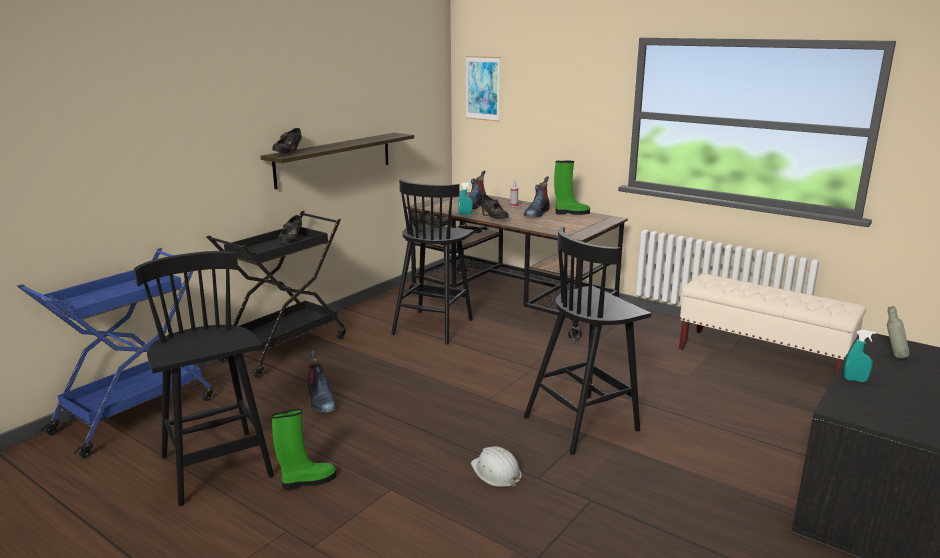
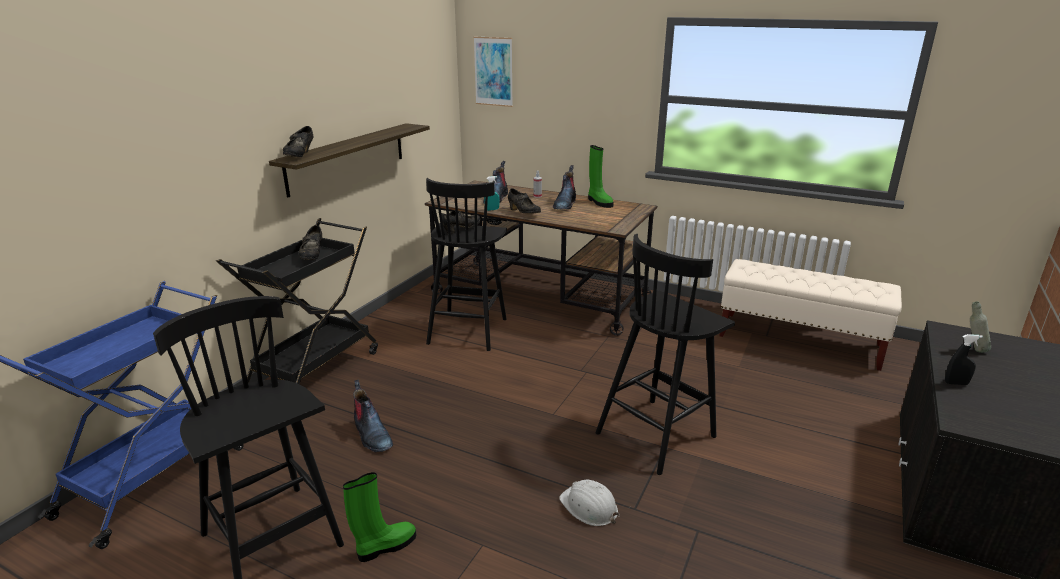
camera: 10 degrees left, 5 degrees up
green boot [554,161,590,215] -> green boot turned 75 degrees clockwise [588,145,614,208]
turquoise spray bottle [844,330,876,382] -> black spray bottle [945,334,983,385]

